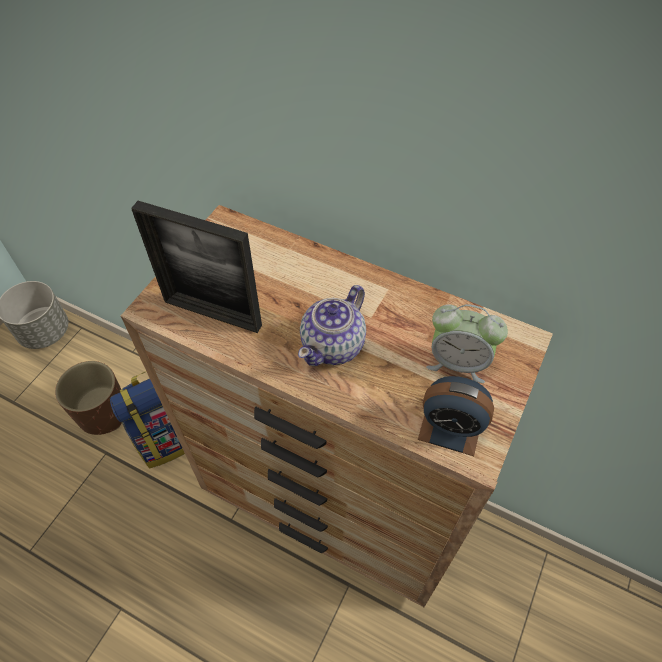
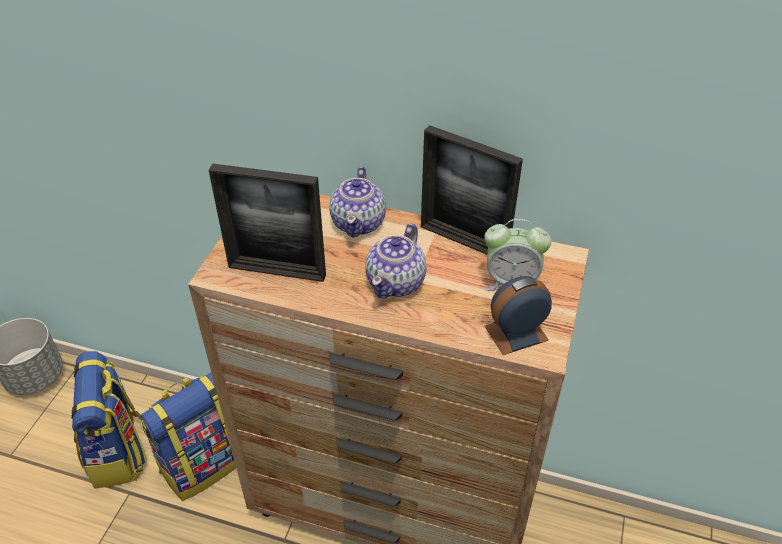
camera: 10 degrees left, 10 degrees down
brown planter [55,361,122,435] -> backpack [71,351,147,488]
alarm clock [418,376,494,456] -> alarm clock turned 150 degrees clockwise [485,276,552,355]
none -> teapot [329,167,386,238]
none -> picture frame [421,125,523,255]

